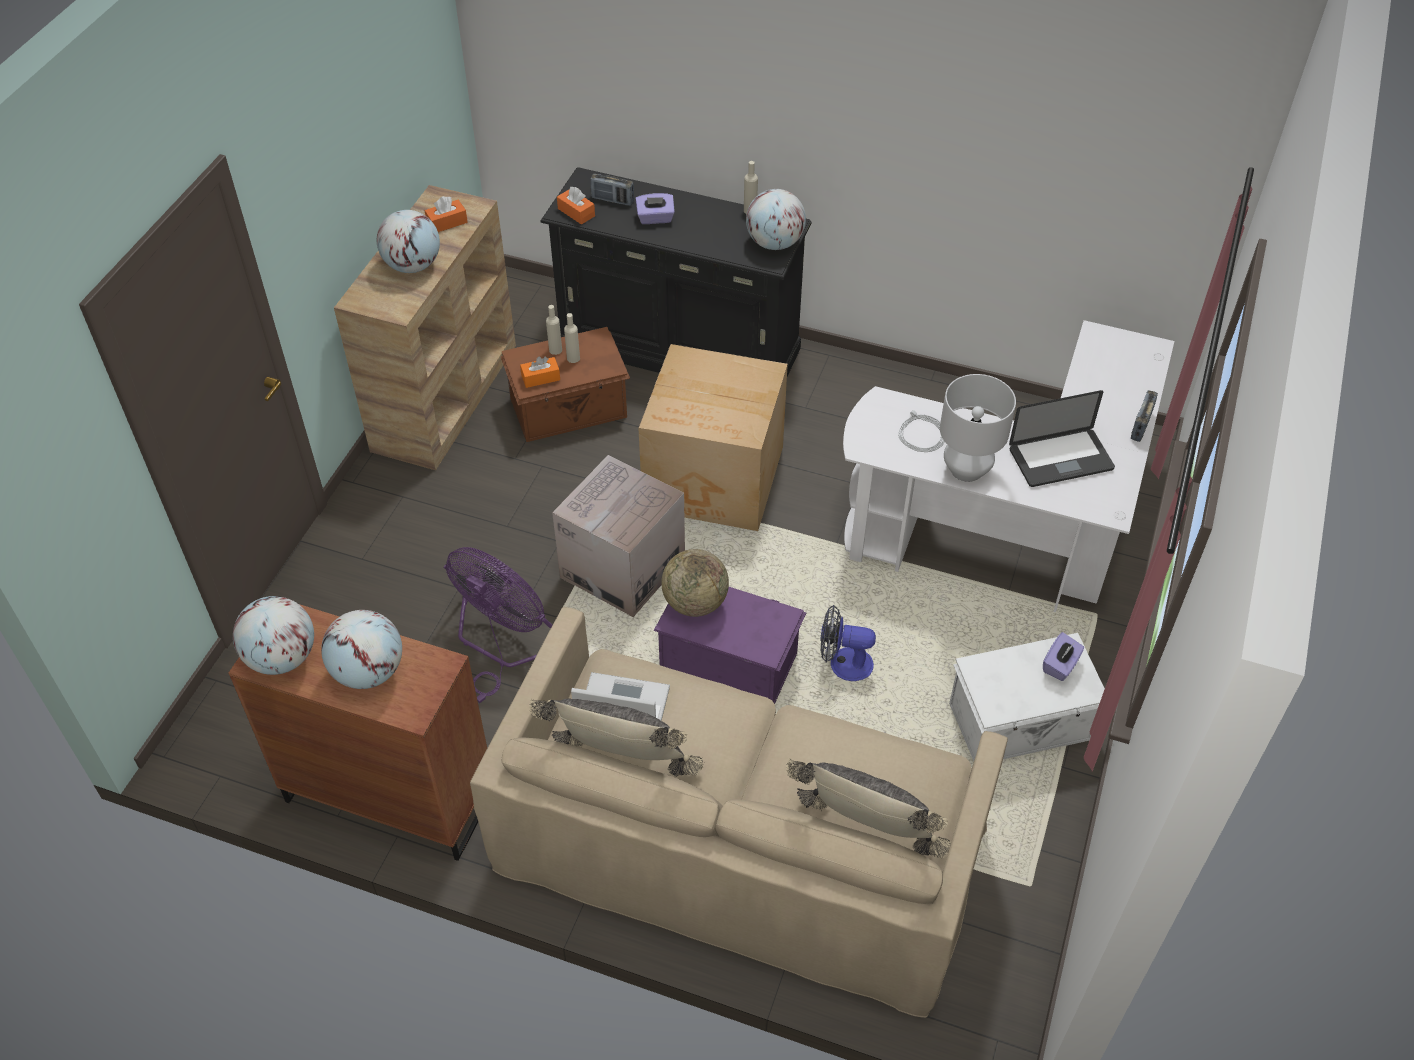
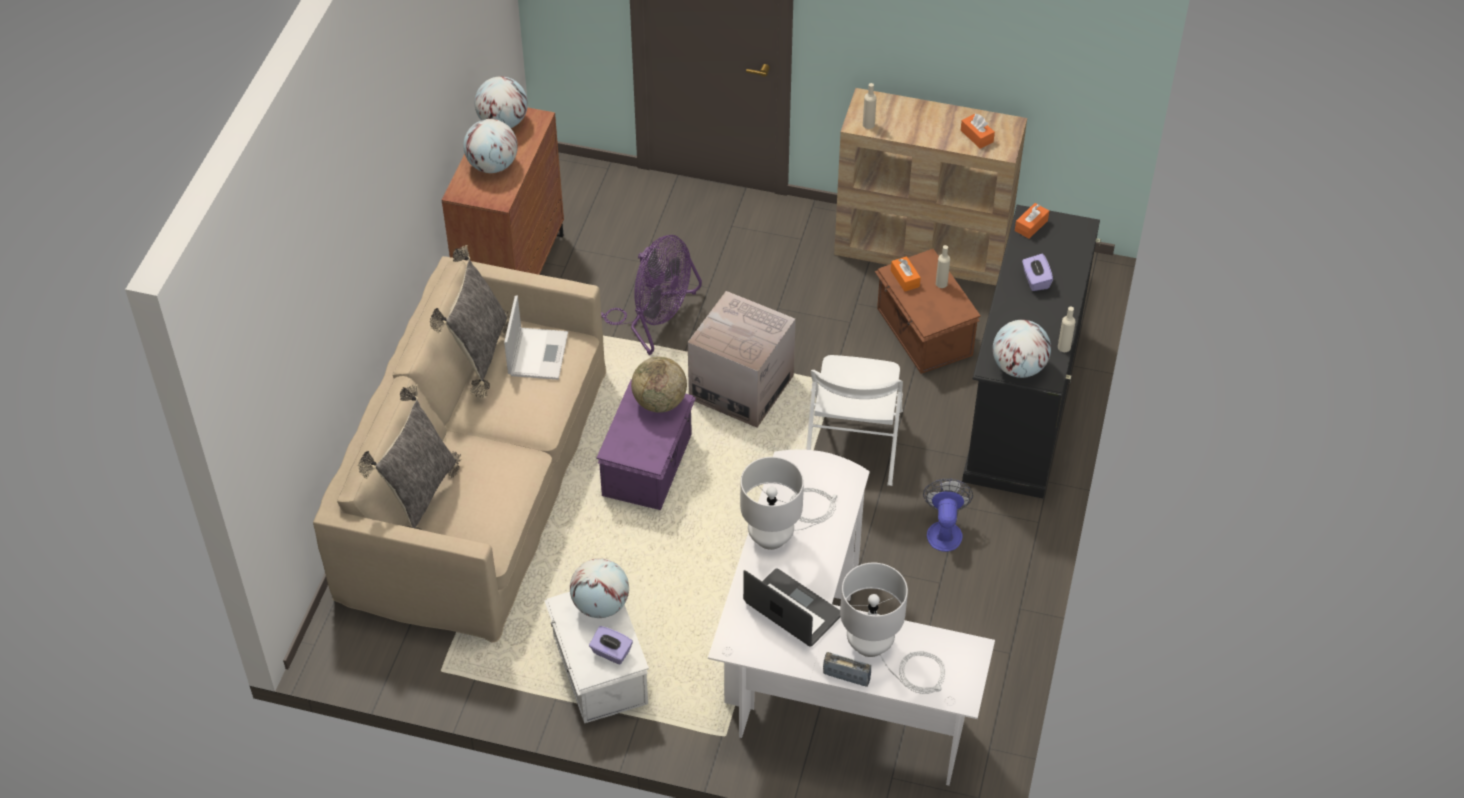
camera: 85 degrees right, 0 degrees up
globe [377,210,440,273] -> globe moved to [570,558,629,618]
beige bottle [564,313,580,363] -> beige bottle moved to [863,83,877,129]
radio [590,174,634,206] -> none
cardboard box [638,344,788,531] -> white chair [806,355,903,486]
fan [820,605,876,681] -> fan moved to [923,478,973,552]
laptop [1009,390,1115,487] -> laptop turned 150 degrees clockwise [743,568,840,647]
none -> grey table lamp [840,563,945,694]

